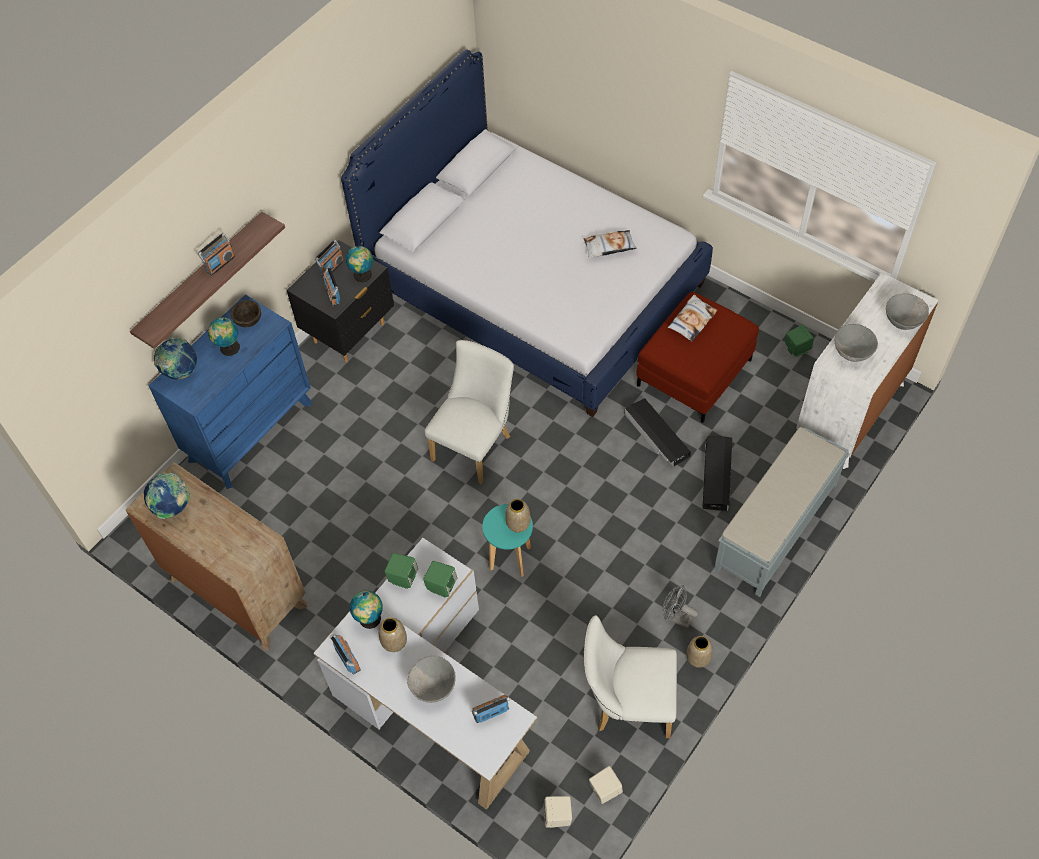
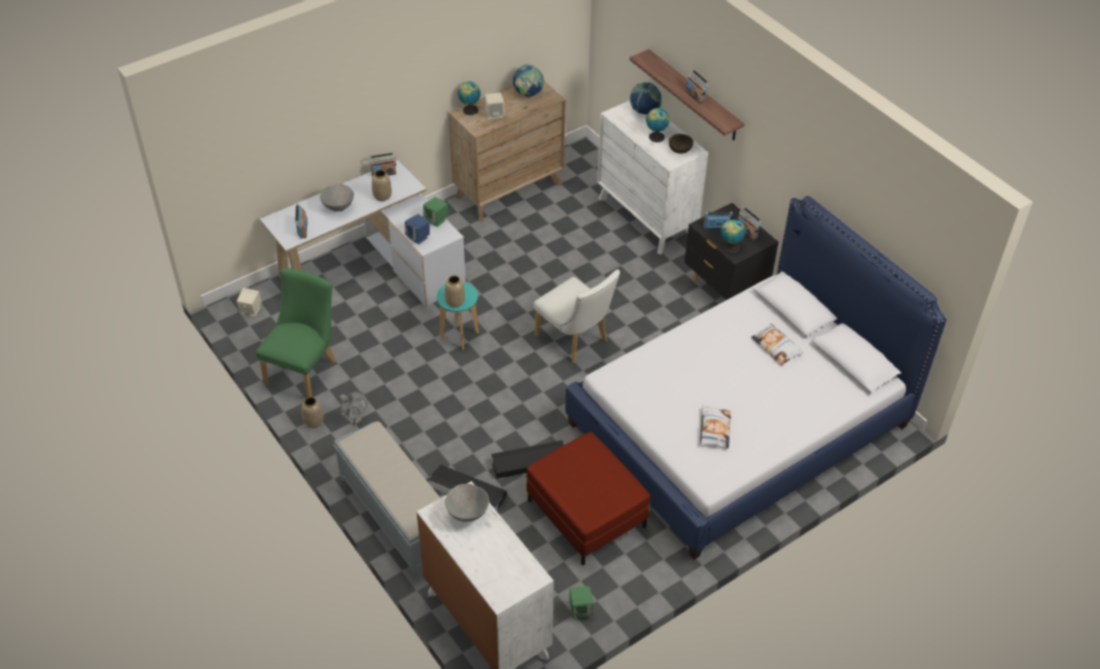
camera: 105 degrees right, 10 degrees down
blue dresser [149,295,312,489] -> white dresser [597,100,708,255]
globe [350,591,383,629] -> globe moved to [458,82,481,115]
green speaker [423,561,457,598] -> blue speaker [405,214,430,245]
white chair [584,615,677,738] -> green chair [256,268,336,397]
beige speaker [589,766,623,804] -> beige speaker moved to [485,93,505,120]
grey fan [662,585,698,629] -> grey fan turned 90 degrees clockwise [340,391,368,426]
pillow [668,294,718,342] -> pillow moved to [751,323,803,365]
grey bowl [886,293,929,330] -> none

